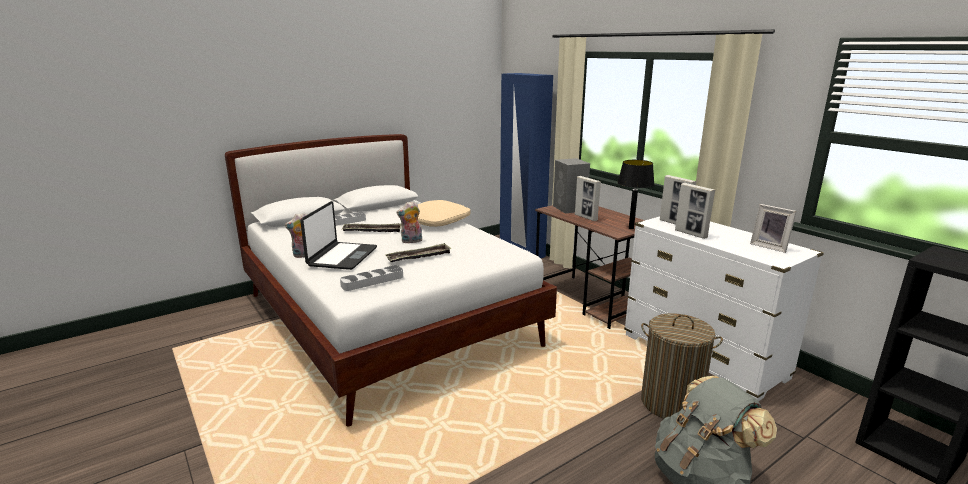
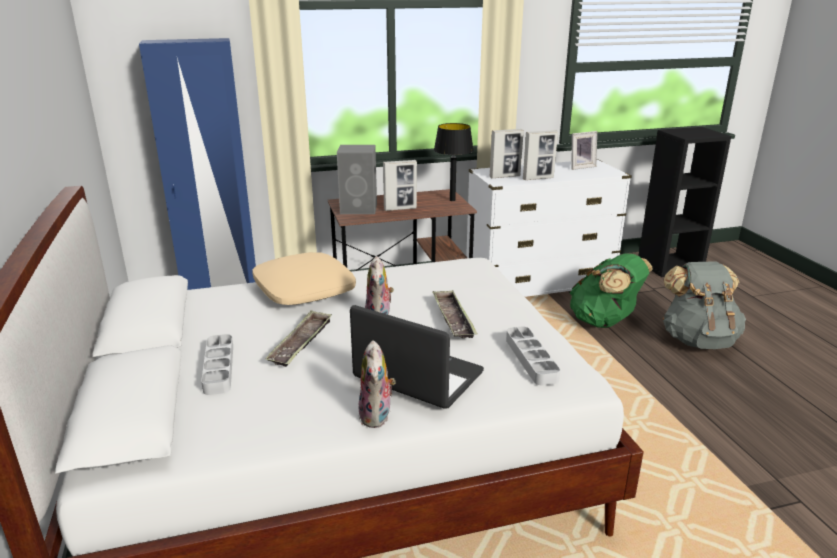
camera: 70 degrees left, 5 degrees up
laundry basket [641,313,723,419] -> green backpack [570,254,653,328]

